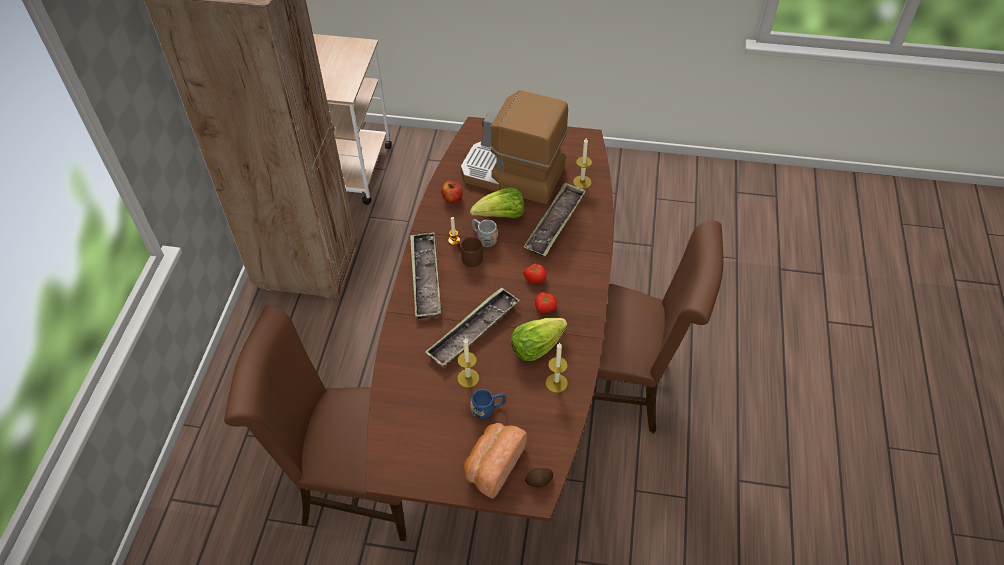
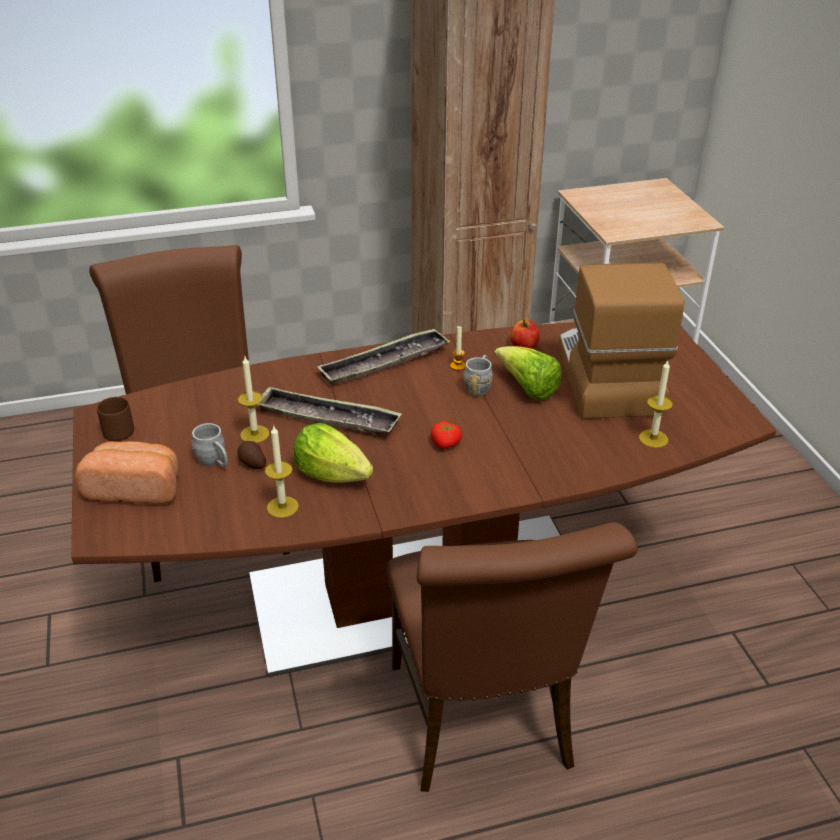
camera: 65 degrees right, 15 degrees down
brown mug [457,237,483,267] -> brown mug moved to [97,397,134,441]
blue mug [470,389,506,419] -> grey mug [192,423,228,467]
tray [524,182,586,256] -> none
potato [525,468,553,487] -> potato moved to [237,441,266,469]
tomato [535,292,557,313] -> none

